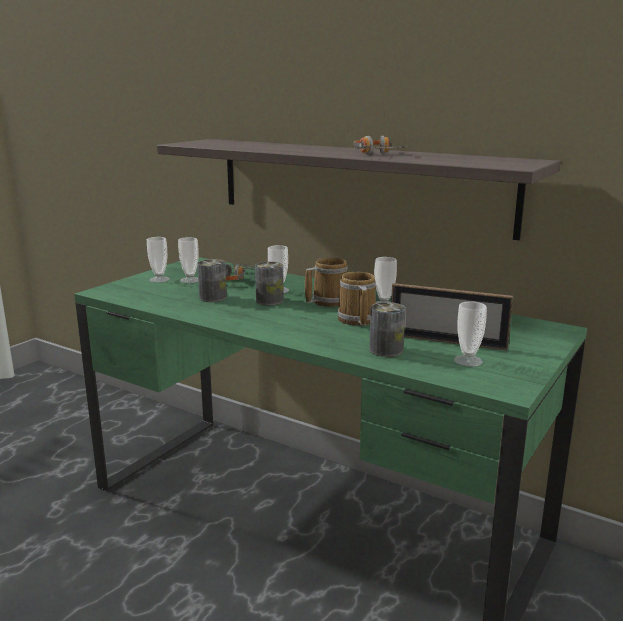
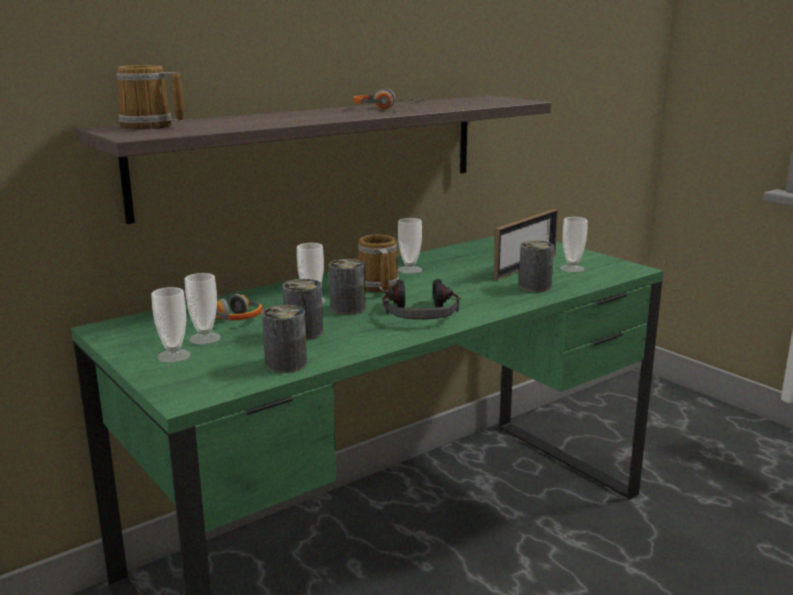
camera: 70 degrees left, 0 degrees up
mug [337,272,376,326] -> mug moved to [116,65,184,130]
none -> can [262,305,307,373]
none -> headphones [382,279,461,320]

